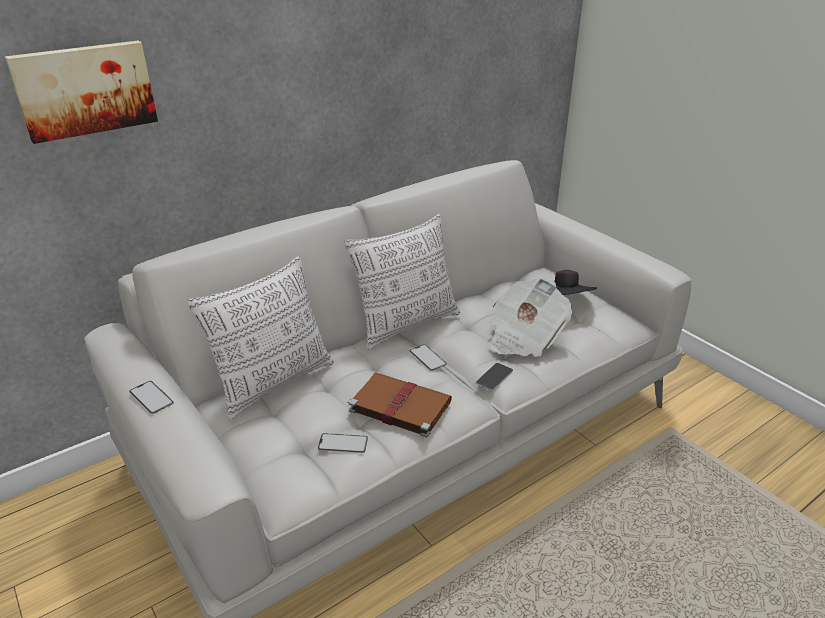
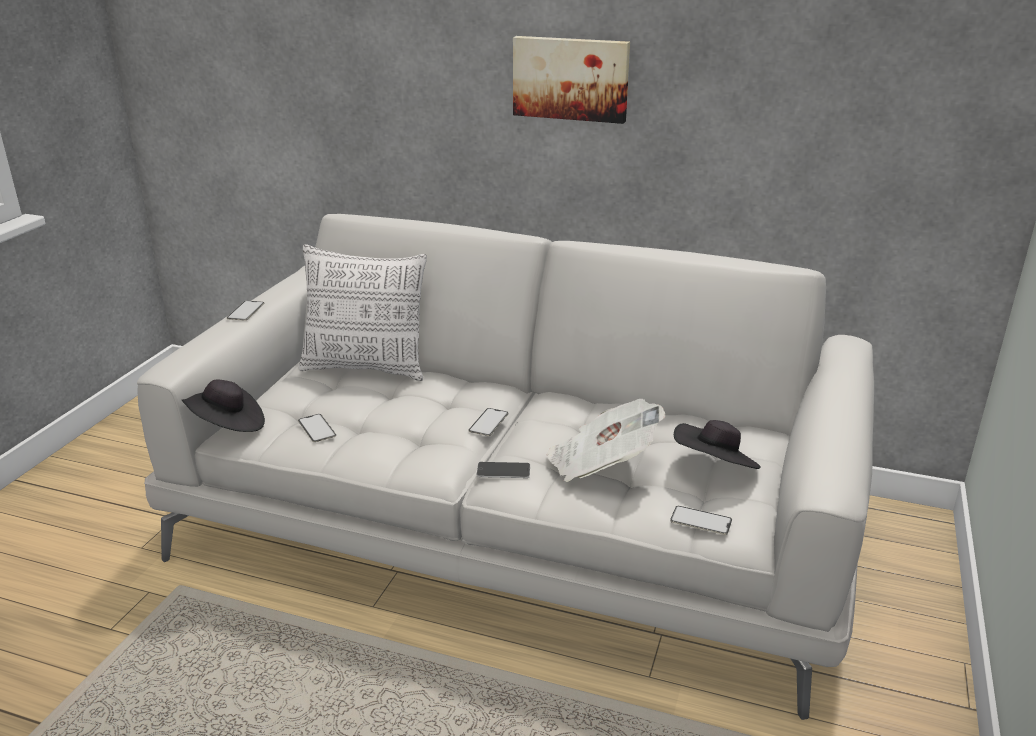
camera: 55 degrees right, 5 degrees down
picture [5,41,158,144] -> picture moved to [513,36,630,124]
pillow [344,214,460,350] -> none
brown book [347,373,452,438] -> none
none -> black hat [181,379,265,432]
none -> phone [670,506,732,535]

